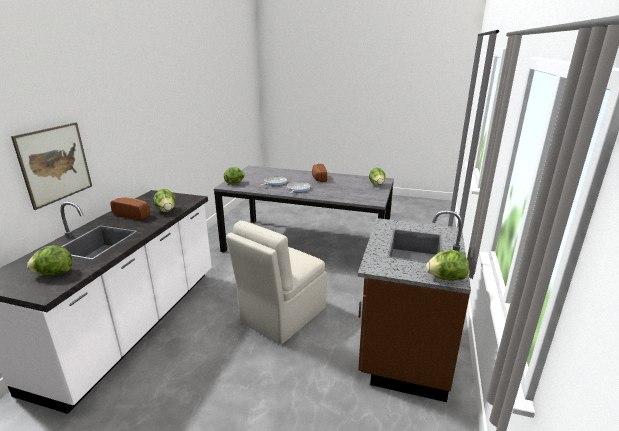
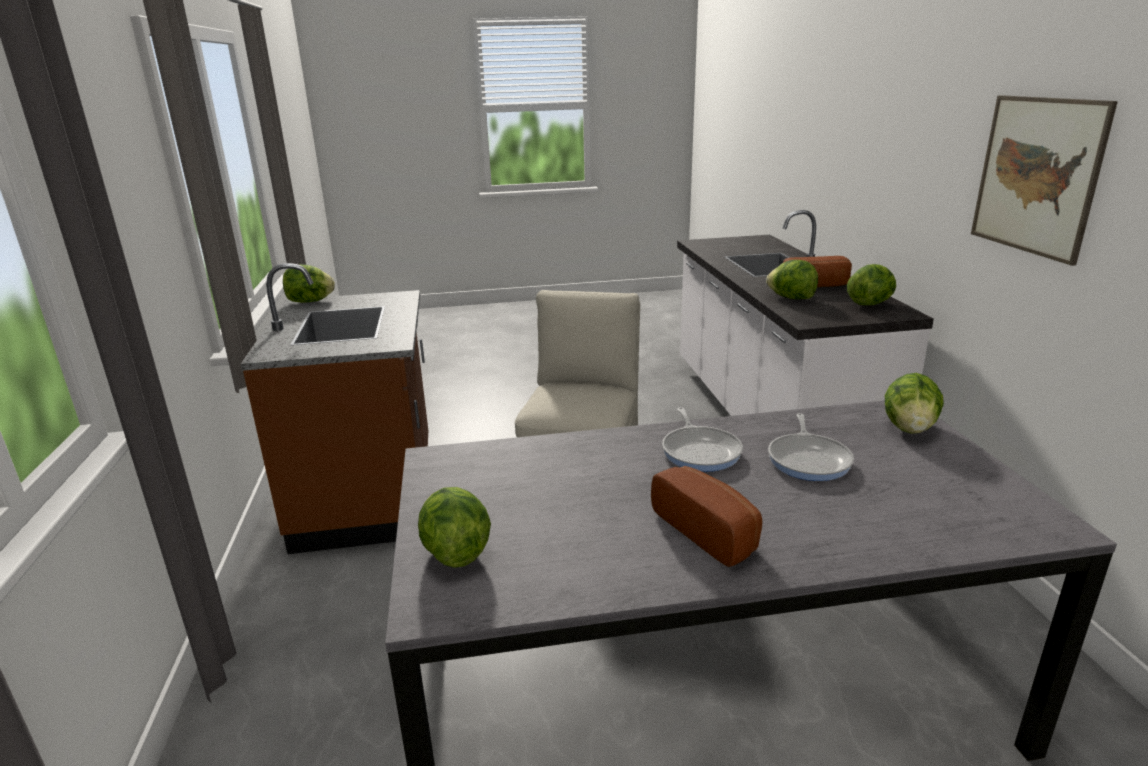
camera: 155 degrees right, 0 degrees up
picture [11,122,92,210] -> picture moved to [971,95,1118,266]
lettuce [27,245,72,275] -> lettuce moved to [847,264,896,305]

